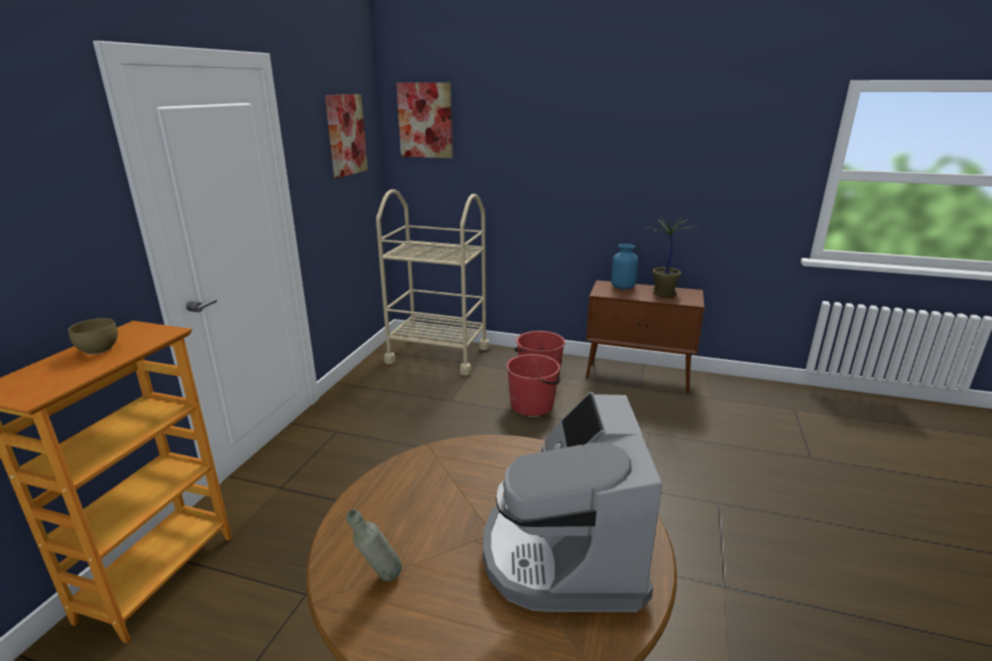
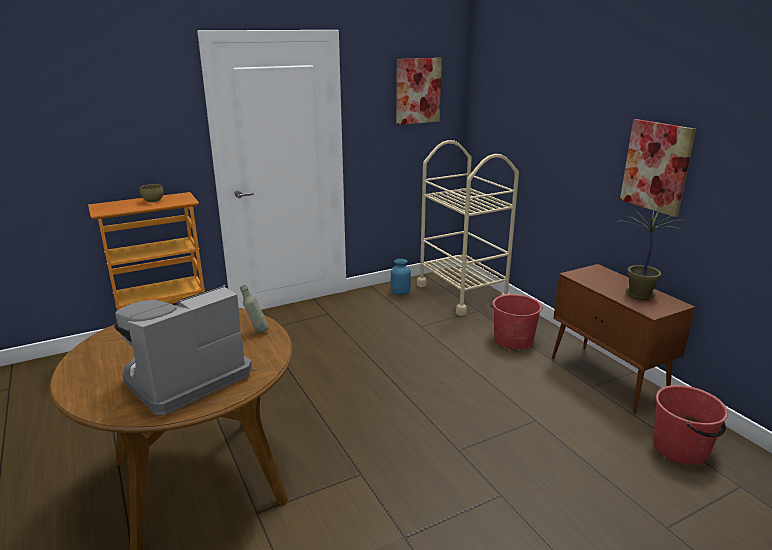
camera: 45 degrees right, 0 degrees up
grey bottle [346,509,402,581] -> grey bottle moved to [240,285,269,334]
picture [396,83,453,158] -> picture moved to [620,119,696,217]
red bucket [506,354,561,416] -> red bucket moved to [653,385,728,465]
blue vase [611,244,638,289] -> blue vase moved to [391,259,411,295]

